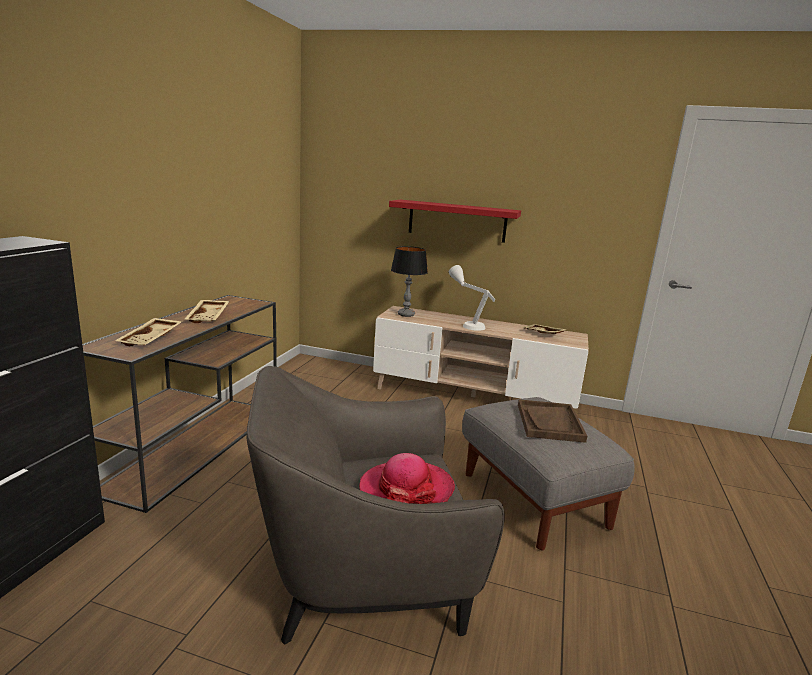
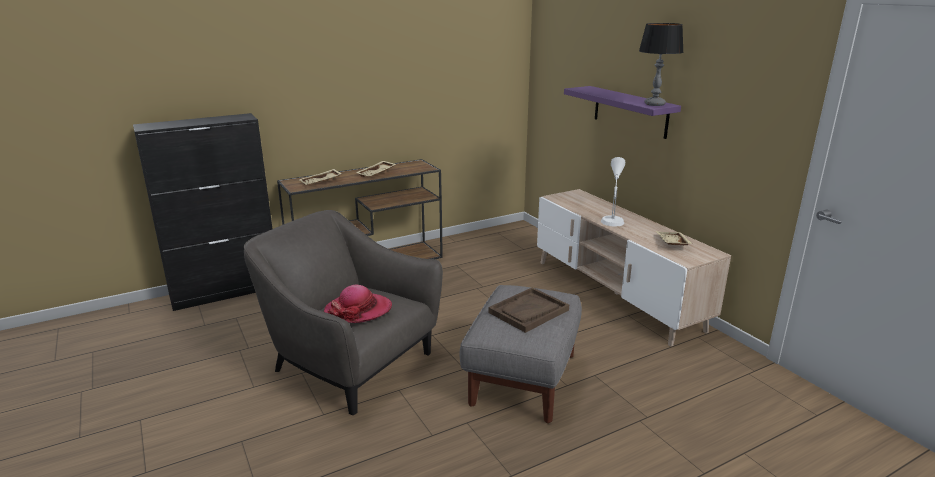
camera: 45 degrees right, 5 degrees up
red shelf [389,200,521,243] -> purple shelf [564,86,681,139]
table lamp [391,246,428,317] -> table lamp moved to [639,23,684,106]

